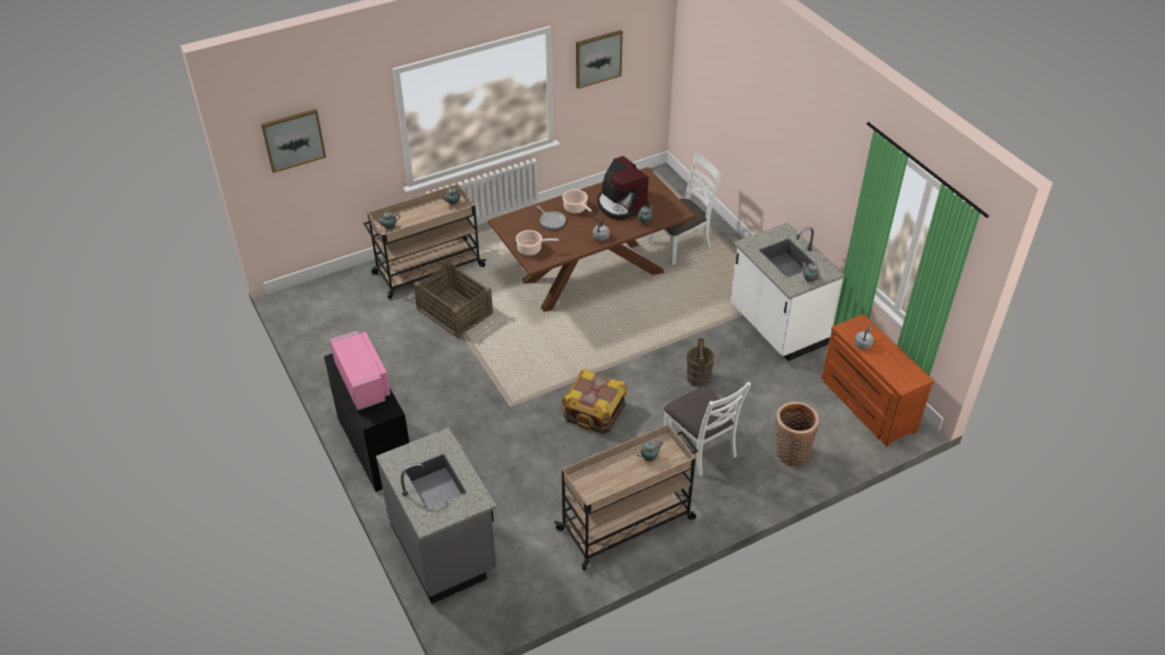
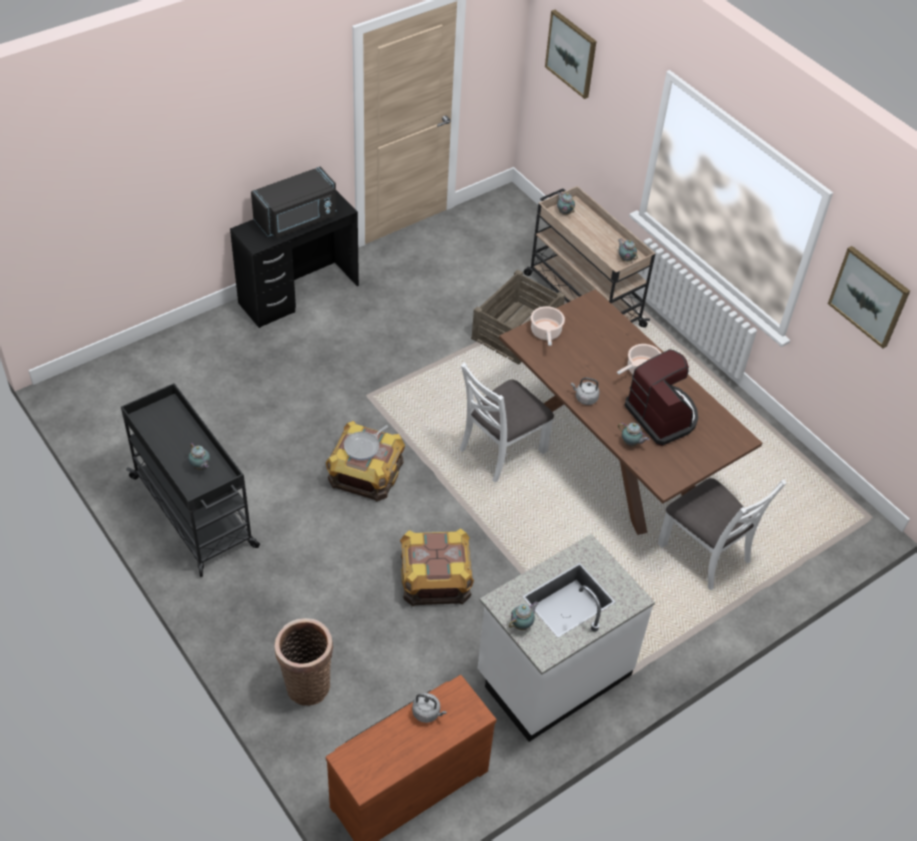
camera: 80 degrees right, 5 degrees up
pink microwave [330,331,390,410] -> black microwave [251,166,337,238]
grey counter [376,427,497,604] -> none
frying pan [536,206,566,229] -> frying pan moved to [344,425,388,460]
beige cart [554,424,698,570] -> black cart [121,383,260,577]
coffee machine [597,156,649,220] -> coffee machine turned 105 degrees clockwise [624,349,698,446]
white chair [663,382,751,476] -> white chair moved to [459,363,554,483]
brown bucket [687,338,715,387] -> crate [400,528,474,606]

